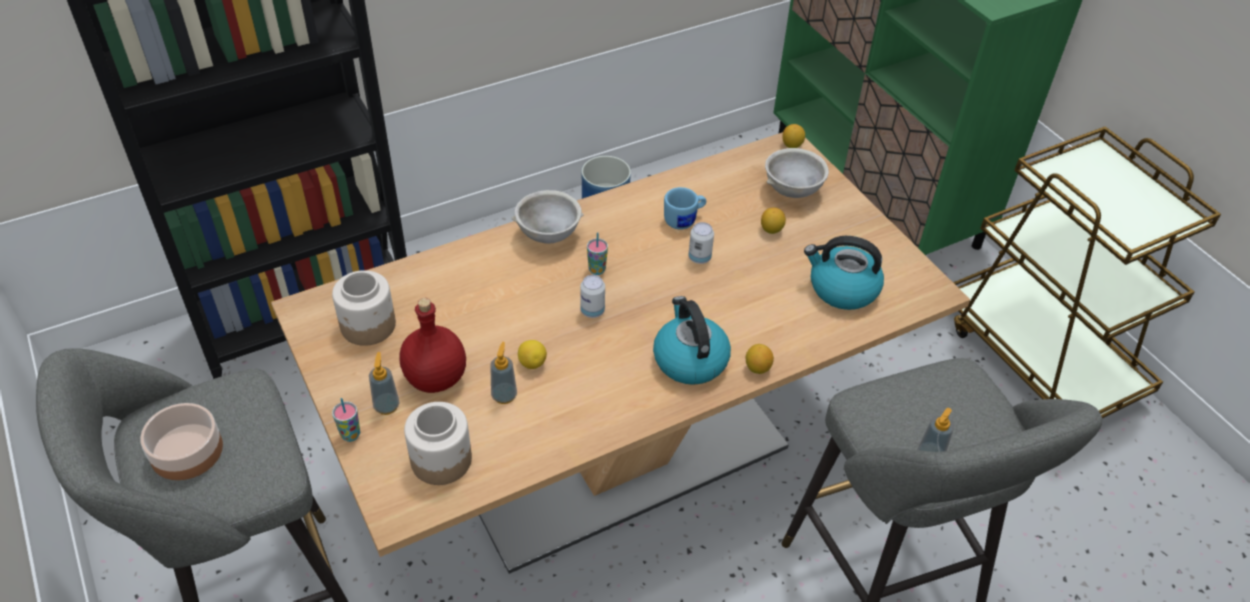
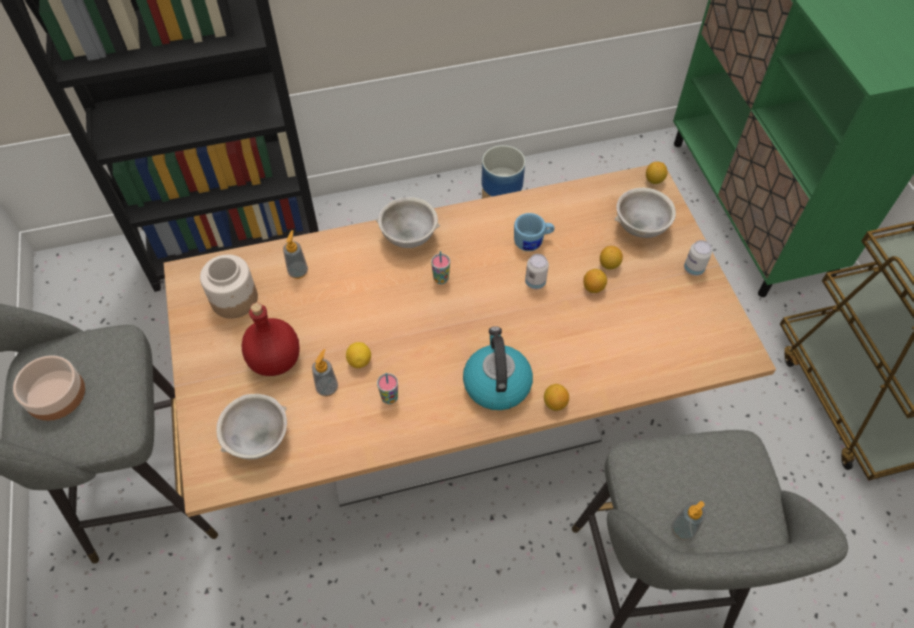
camera: 15 degrees right, 10 degrees up
cup [332,398,360,442] -> cup moved to [377,373,398,404]
soap dispenser [369,352,399,415] -> soap dispenser moved to [283,230,308,279]
jar [404,402,472,485] -> grey bowl [216,394,287,459]
can [580,275,605,318] -> can moved to [684,240,712,276]
kettle [804,236,884,310] -> none
none -> lemon [583,269,607,293]

